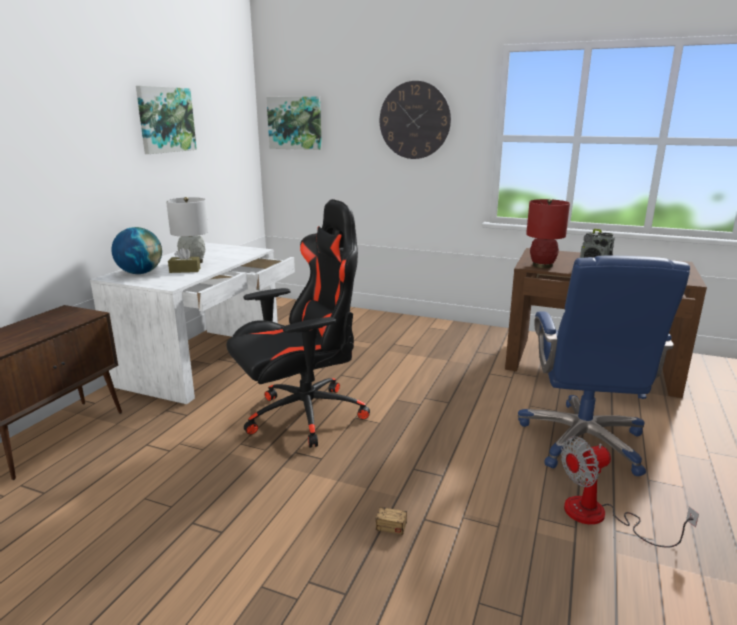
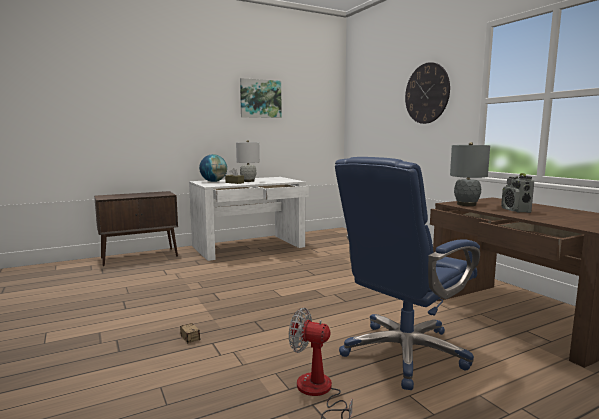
camera: 40 degrees right, 10 degrees down
black office chair [226,199,370,448] -> none
picture [267,96,322,150] -> none
red table lamp [526,199,570,268] -> grey table lamp [450,142,490,206]

